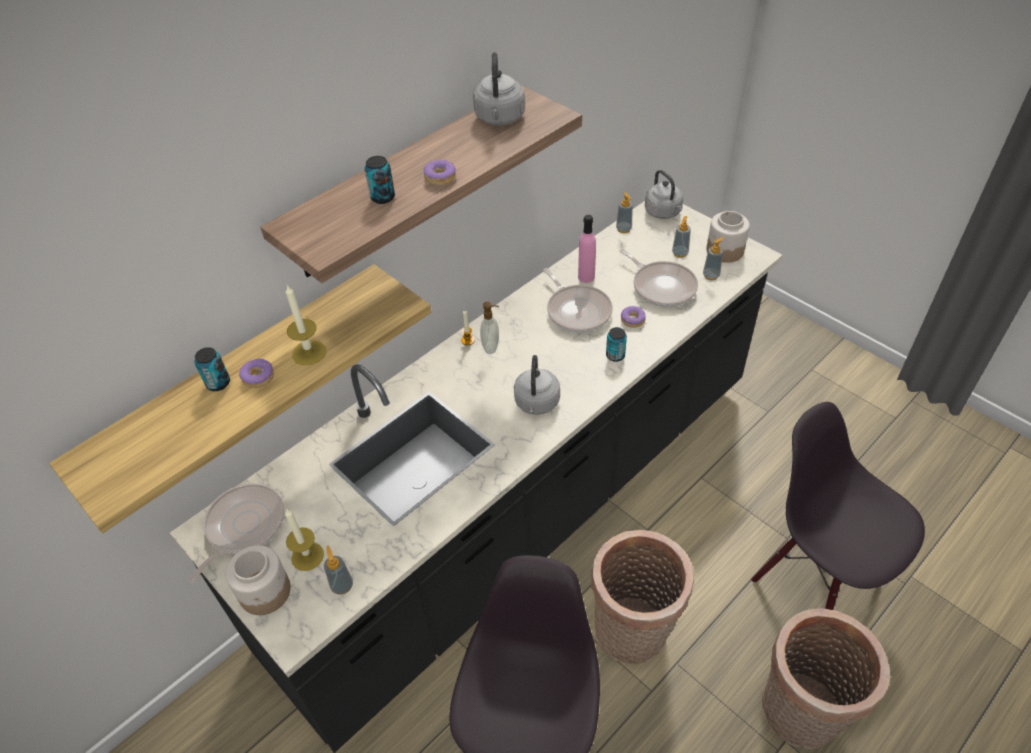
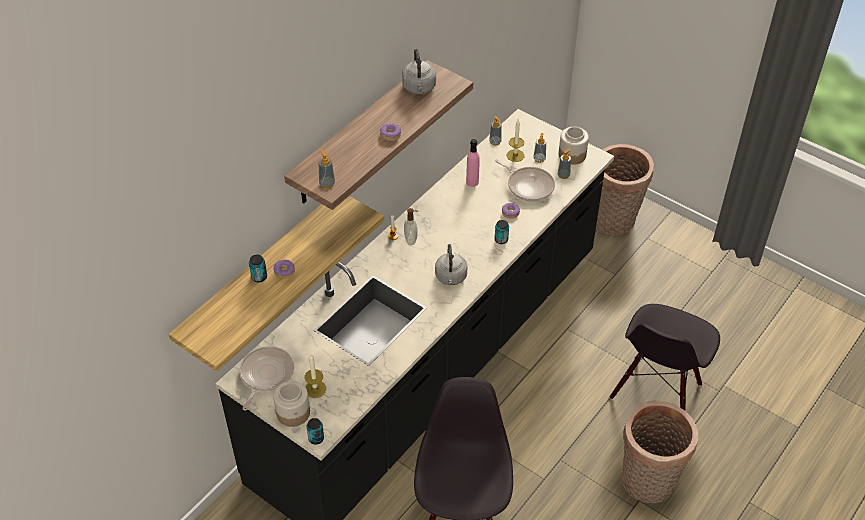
camera: 10 degrees left, 0 degrees up
candle [286,285,326,366] -> candle moved to [507,119,524,162]
soap dispenser [324,545,353,595] -> soap dispenser moved to [319,149,335,189]
can [365,156,395,204] -> can moved to [306,418,324,445]
frying pan [543,268,613,333] -> none
basket [591,530,694,664] -> basket moved to [596,144,654,235]
grey kettle [645,170,683,219] -> none
black chair [751,402,925,610] -> black chair turned 105 degrees counterclockwise [610,304,720,411]

